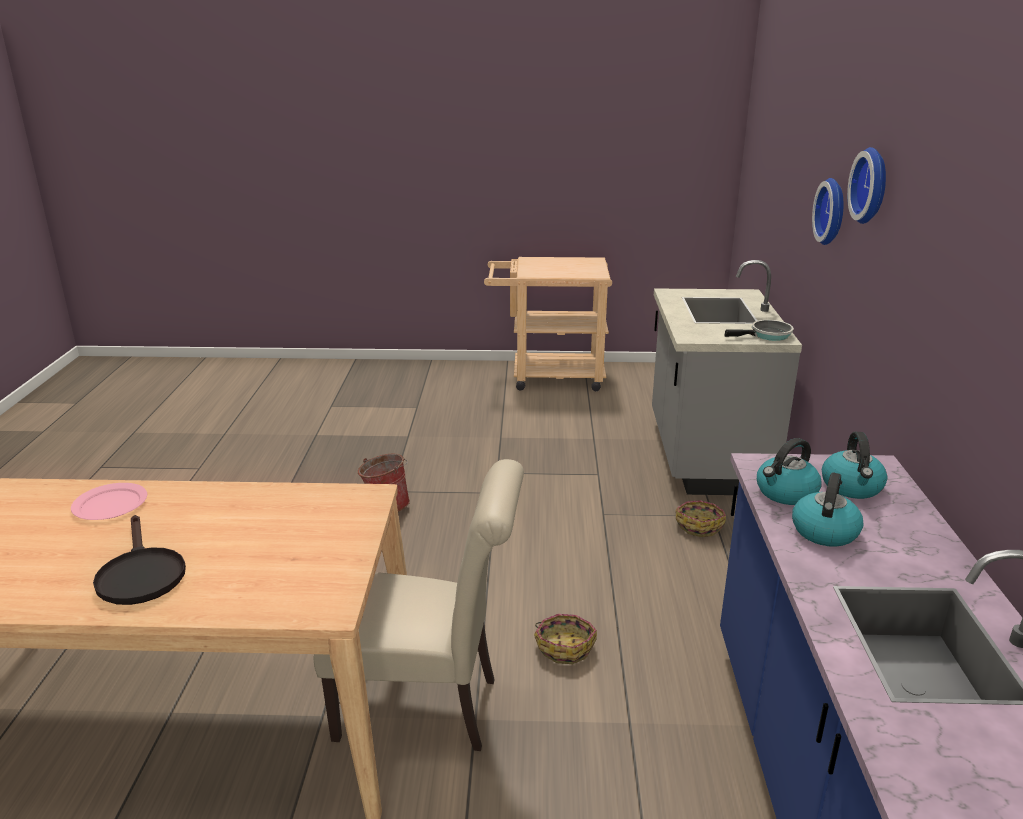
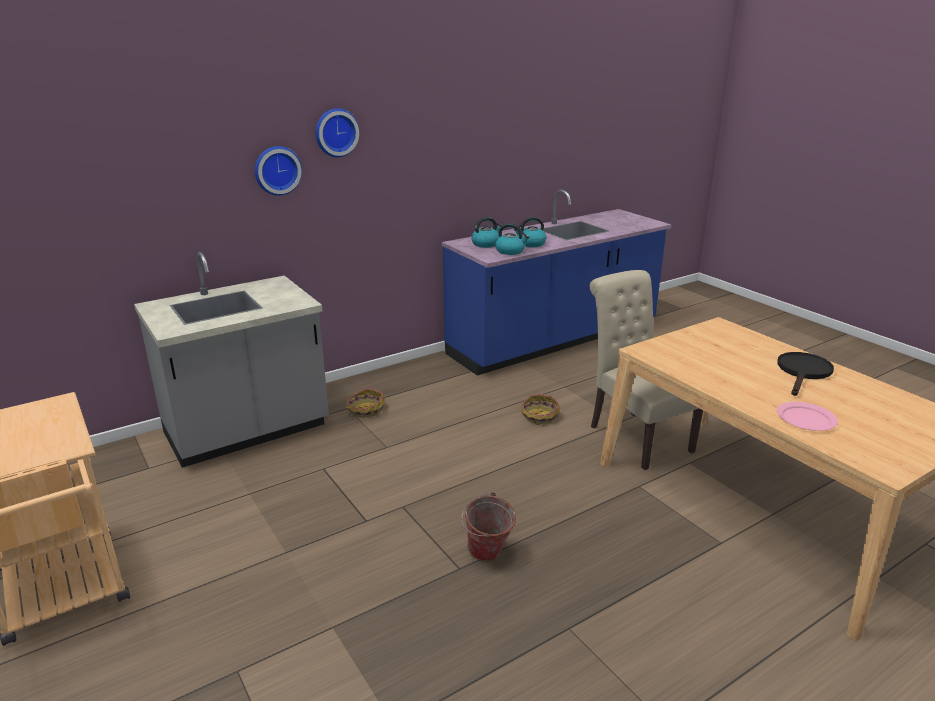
camera: 125 degrees left, 0 degrees up
frying pan [724,320,794,341] -> none

